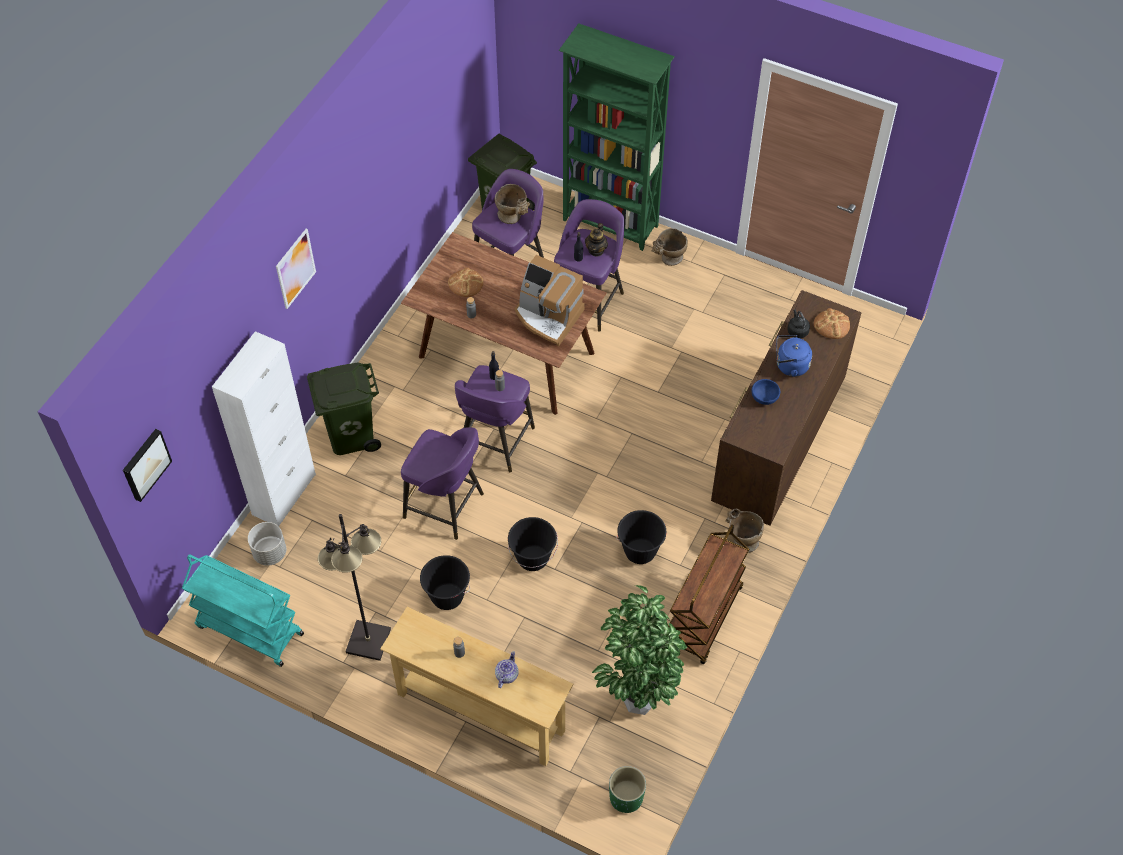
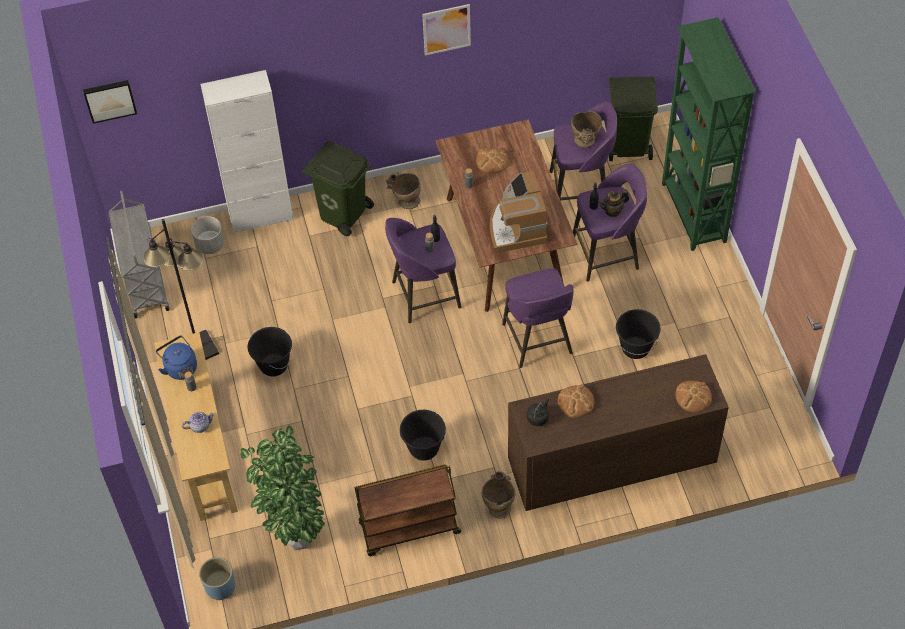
camera: 50 degrees right, 0 degrees up
turquoise cart [182,554,304,667] -> grey cart [109,191,169,318]
picture [276,228,316,309] -> picture moved to [422,4,471,55]
purple stool [401,427,484,540] -> purple stool moved to [502,268,574,368]
black bucket [508,517,558,571] -> black bucket moved to [614,309,661,359]
green planter [609,766,646,813] -> blue planter [199,557,235,600]
beige vase [652,228,688,266] -> beige vase moved to [386,173,421,209]
blue bowl [751,379,780,405] -> bread [558,384,594,418]
blue kettle [776,335,812,377] -> blue kettle moved to [156,336,197,380]
black kettle [787,309,810,338] -> black kettle moved to [527,398,549,426]

